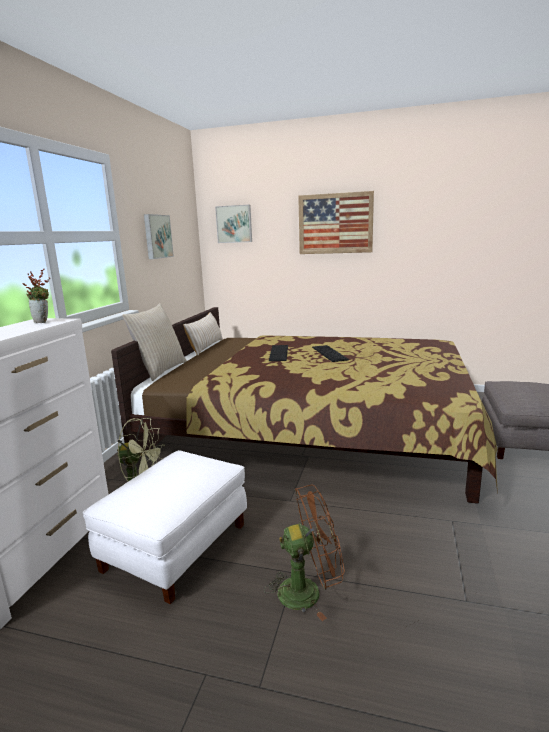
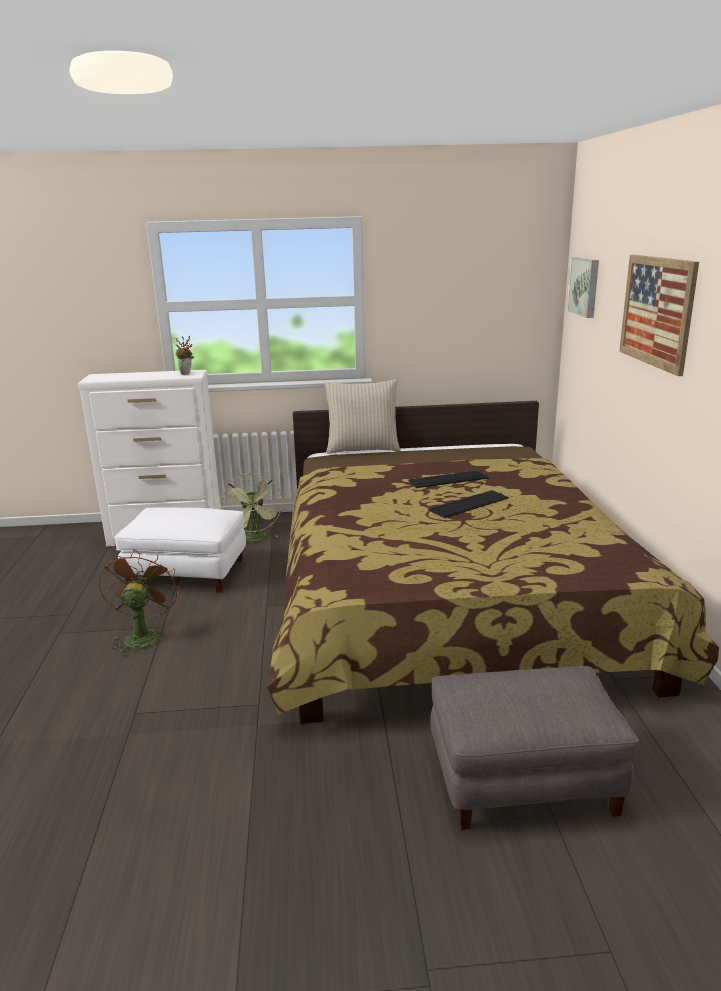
camera: 70 degrees right, 5 degrees up
picture [144,214,174,259] -> none
beige pillow [183,312,223,356] -> none
brown fan [264,485,345,621] -> brown fan turned 150 degrees counterclockwise [98,549,179,656]

